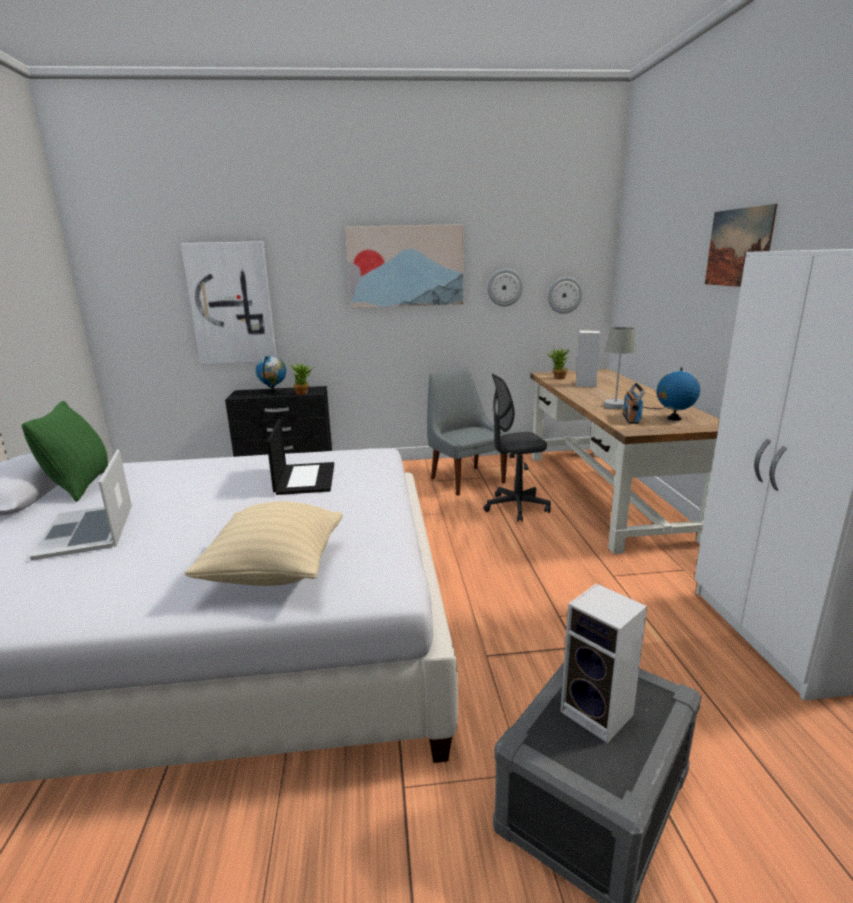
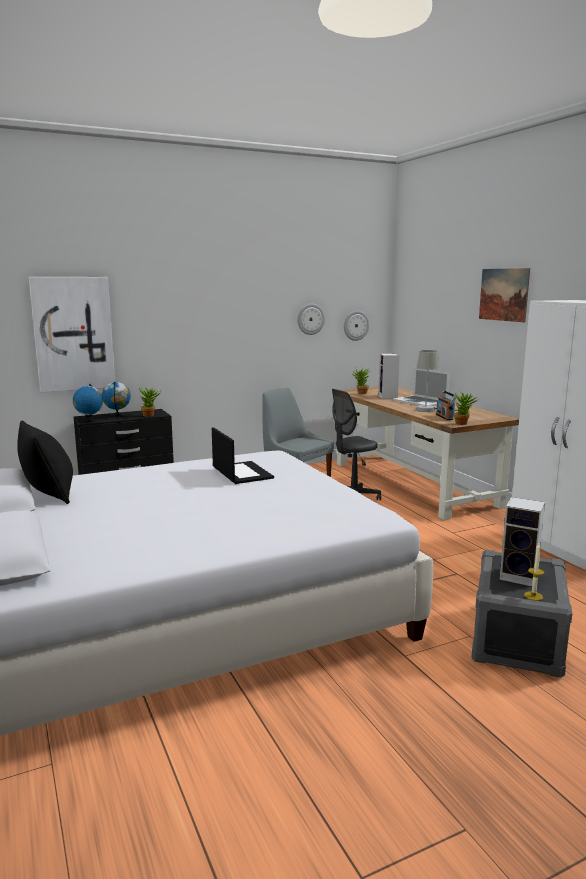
camera: 20 degrees left, 5 degrees down
green pillow [21,401,108,502] -> black pillow [17,420,73,504]
laptop [30,450,132,561] -> laptop moved to [393,368,450,406]
beige pillow [184,501,343,586] -> none
picture [345,224,464,308] -> none
globe [657,368,700,421] -> globe moved to [73,384,103,422]
none -> potted plant [454,392,477,425]
none -> candle [524,544,544,601]

